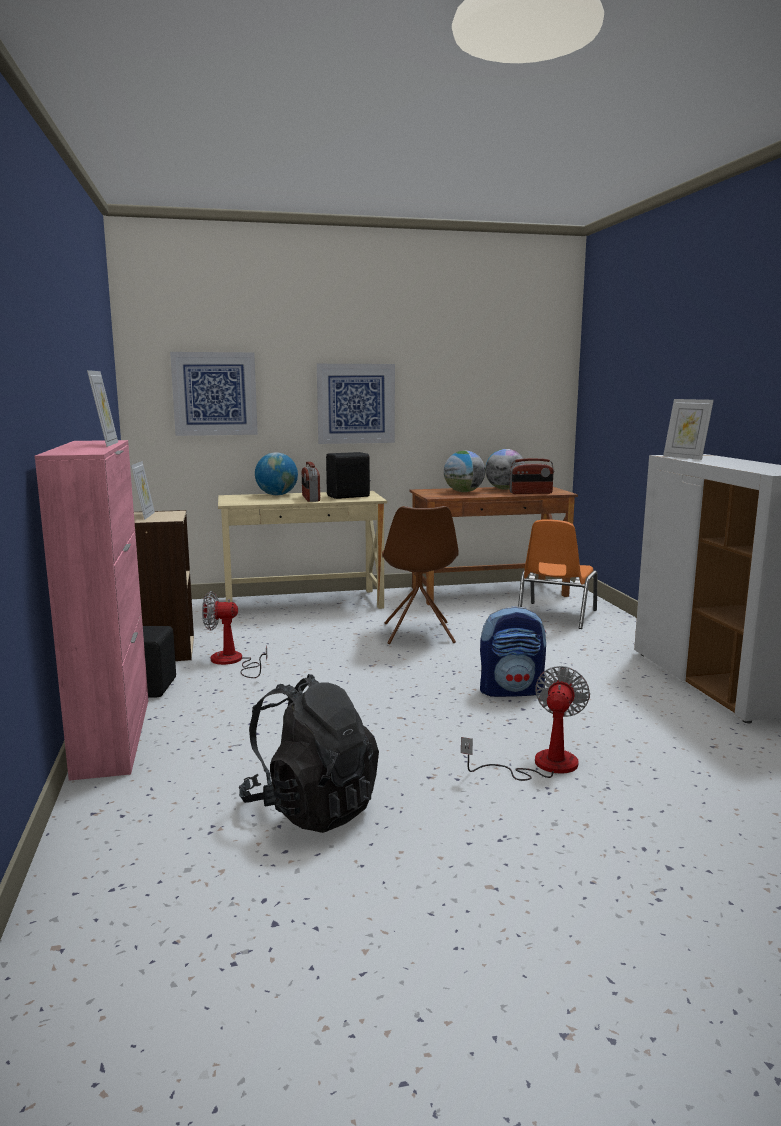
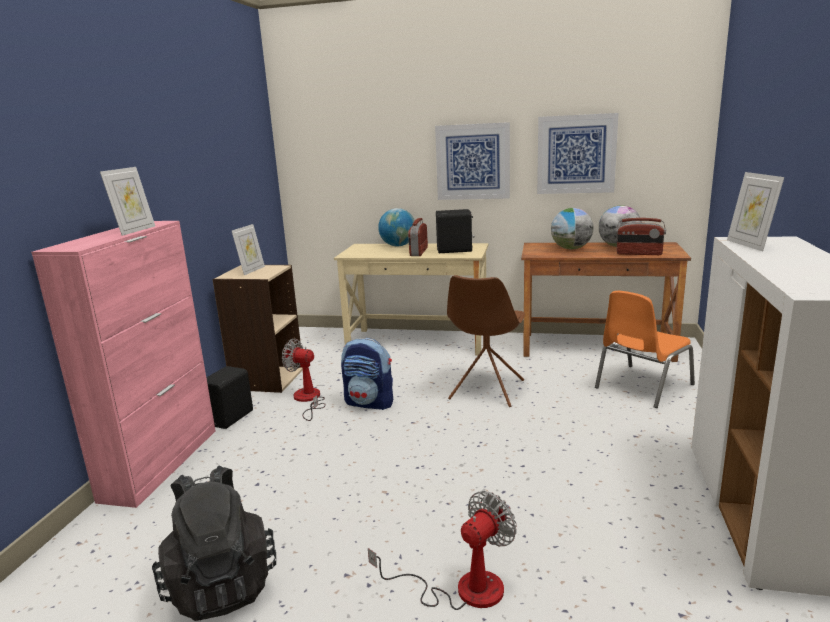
camera: 25 degrees right, 5 degrees up
picture [170,352,258,436] -> picture moved to [537,113,618,194]
backpack [480,606,546,697] -> backpack moved to [341,338,393,410]

